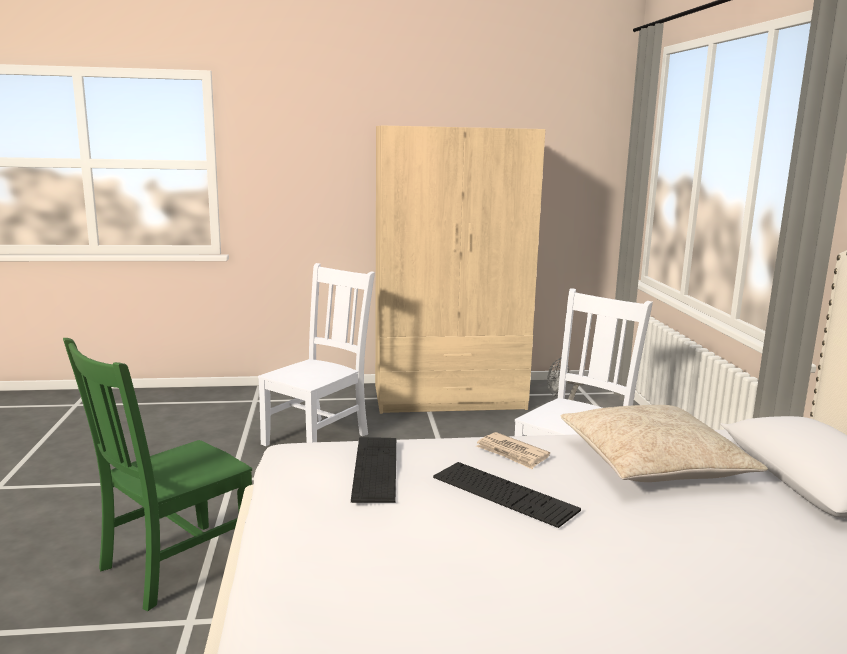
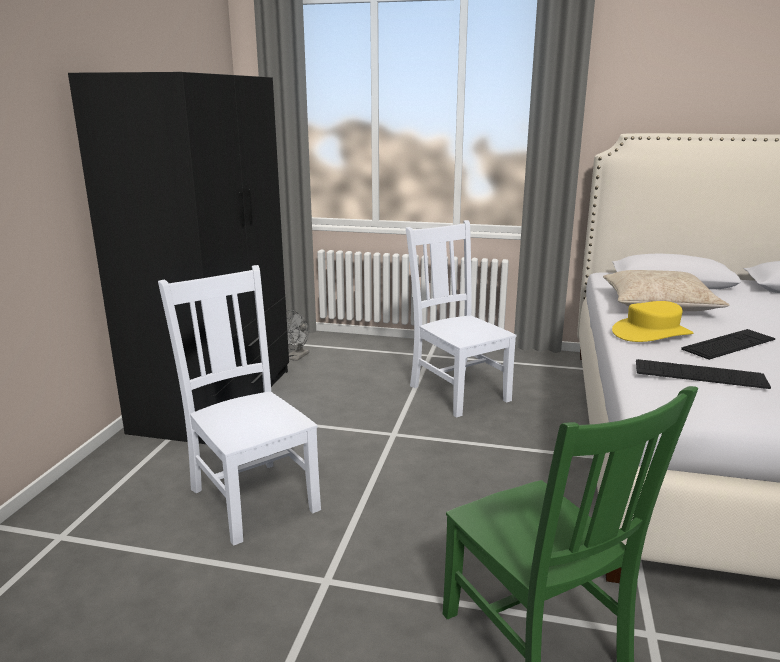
camera: 70 degrees left, 5 degrees up
beige wardrobe [375,126,545,414] -> black wardrobe [68,72,289,444]
newspaper [476,432,550,469] -> yellow hat [612,301,694,342]

